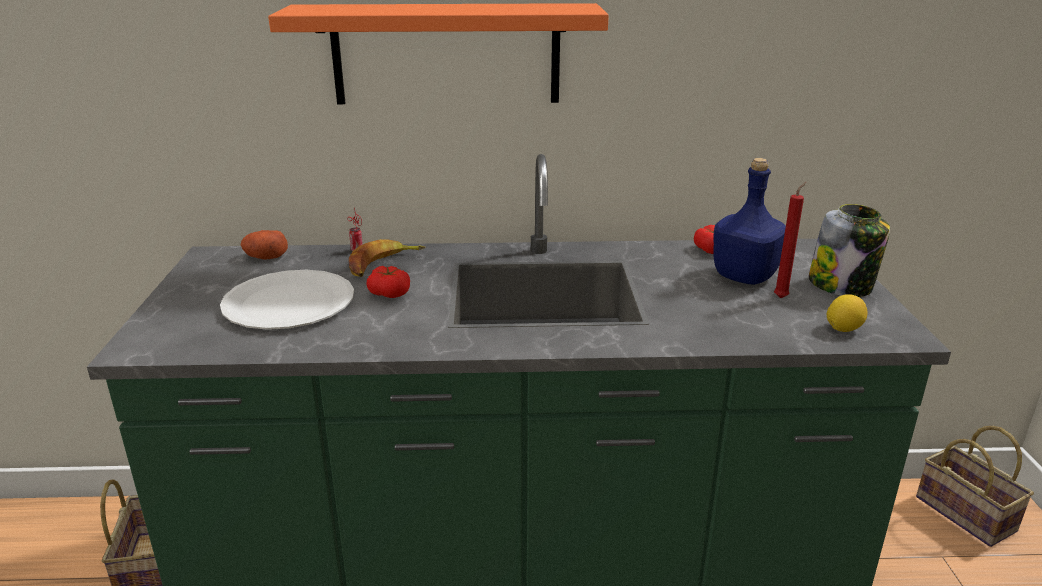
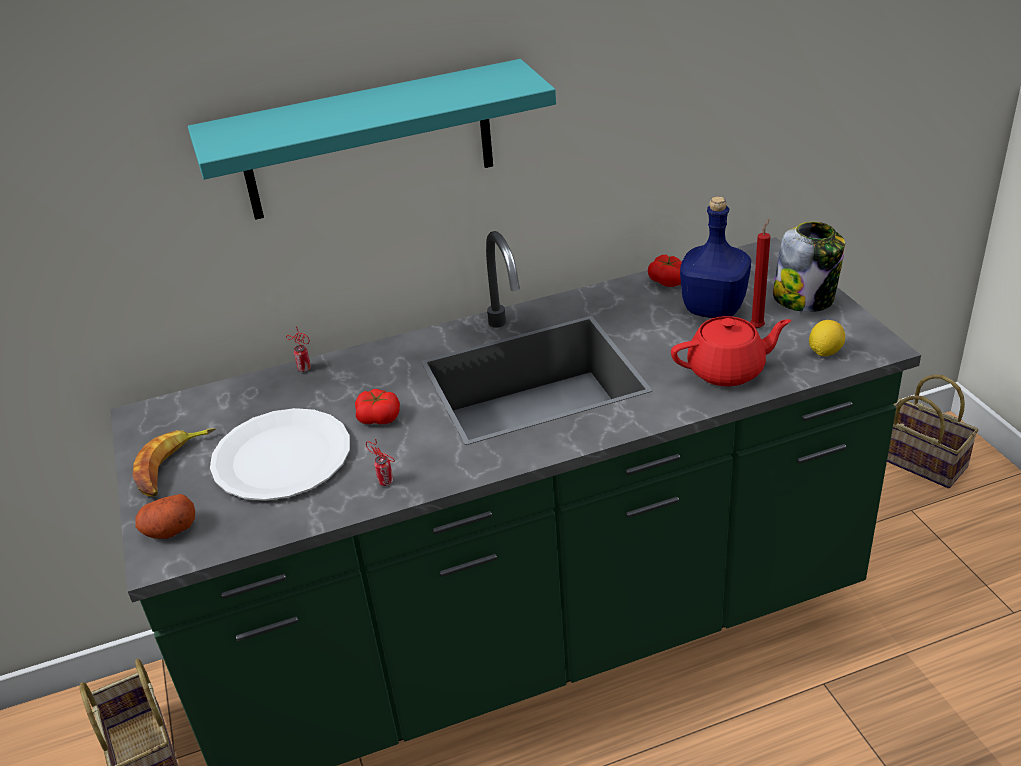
camera: 15 degrees left, 10 degrees up
potato [241,230,288,260] -> potato moved to [135,494,195,539]
orange shelf [268,3,609,104] -> turquoise shelf [188,59,556,220]
banana [349,239,426,277] -> banana moved to [132,428,215,496]
none -> can [366,438,395,486]
none -> red teapot [671,316,791,387]

